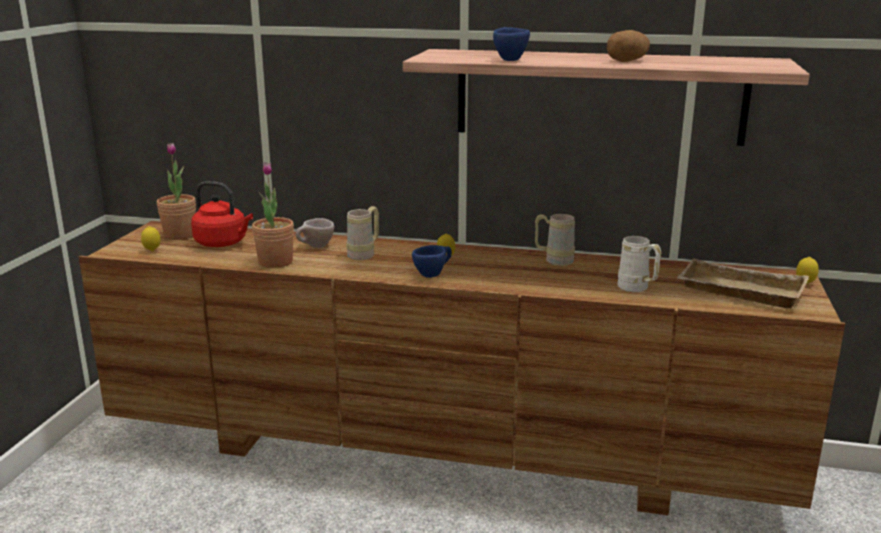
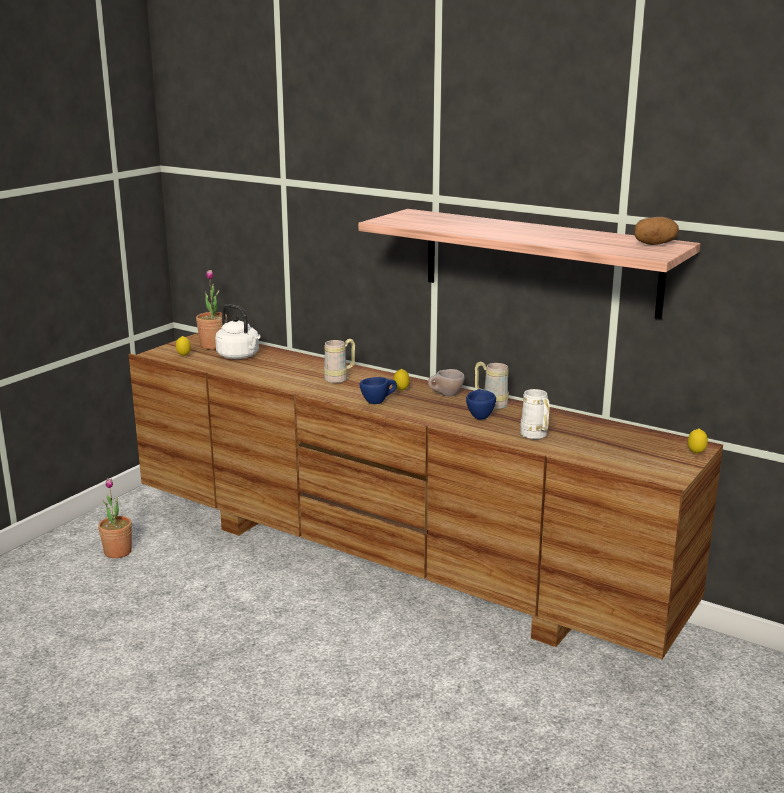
camera: 20 degrees right, 0 degrees up
red kettle [191,181,253,247] -> white kettle [215,304,260,359]
potted plant [252,162,294,268] -> potted plant moved to [98,478,132,558]
beige cup [296,218,334,248] -> beige cup moved to [428,369,465,396]
blue cup [493,27,530,61] -> blue cup moved to [466,389,496,419]
potato [607,30,650,62] -> potato moved to [634,217,679,245]
beige tray [677,259,809,308] -> none

